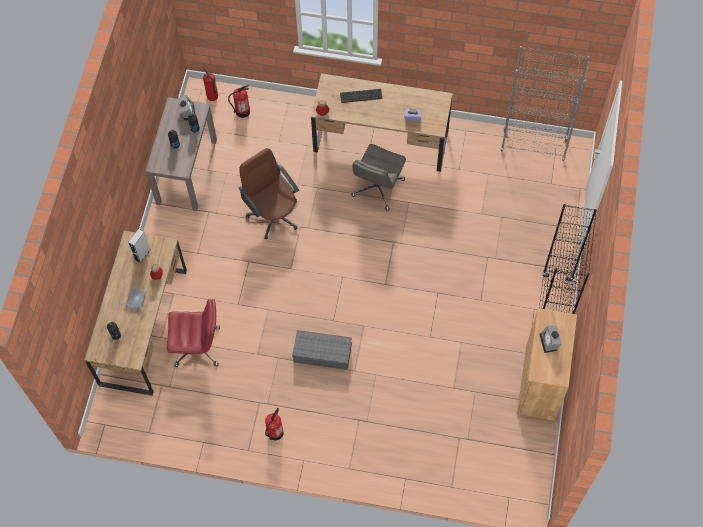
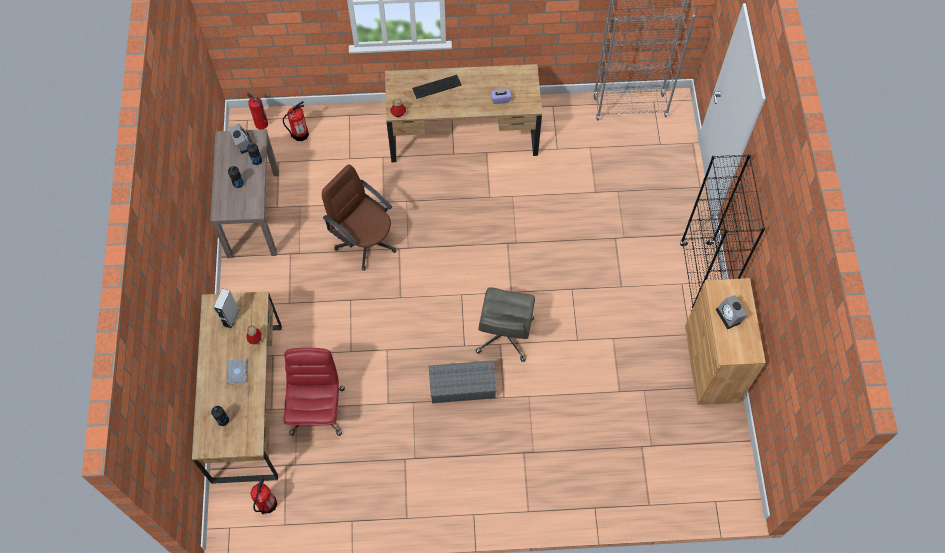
camera: 15 degrees left, 0 degrees up
red office chair [167,299,220,367] -> red office chair turned 75 degrees counterclockwise [283,348,345,436]
fire extinguisher [265,408,284,440] -> fire extinguisher moved to [250,477,277,514]
grey office chair [351,144,406,211] -> grey office chair moved to [476,287,535,362]

